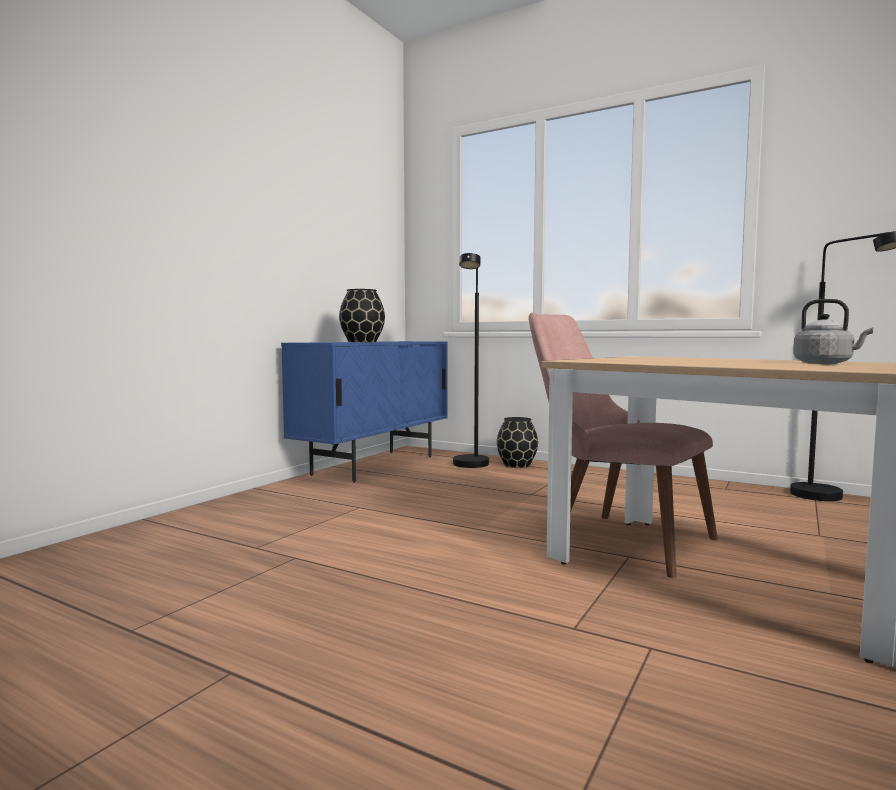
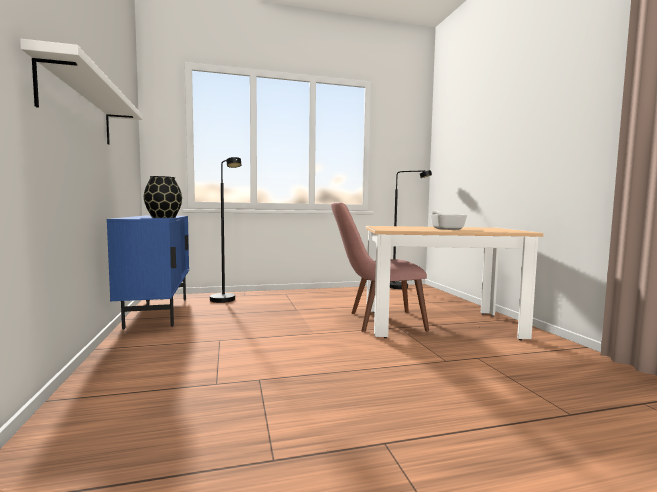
camera: 45 degrees left, 0 degrees up
black vase [497,417,538,468] -> none
grey kettle [793,299,873,364] -> none
none -> white shelf [20,39,142,145]
none -> frying pan [430,211,468,230]

